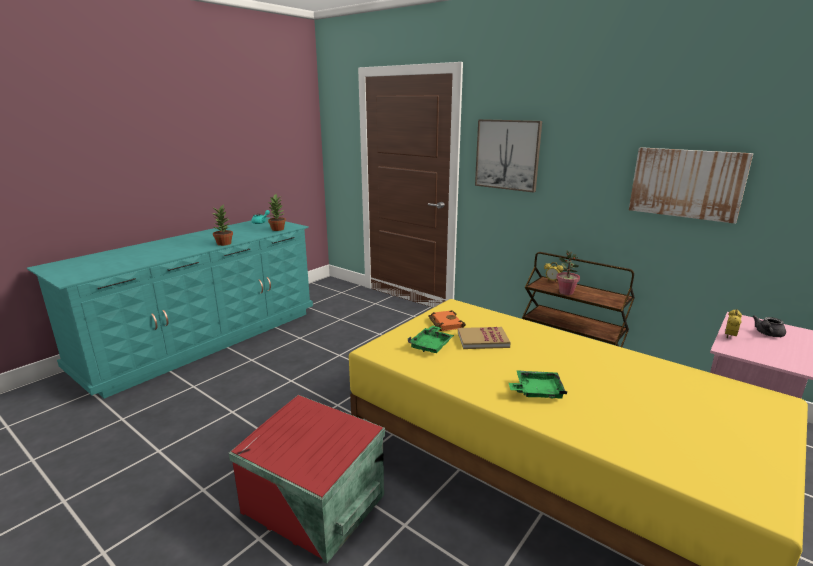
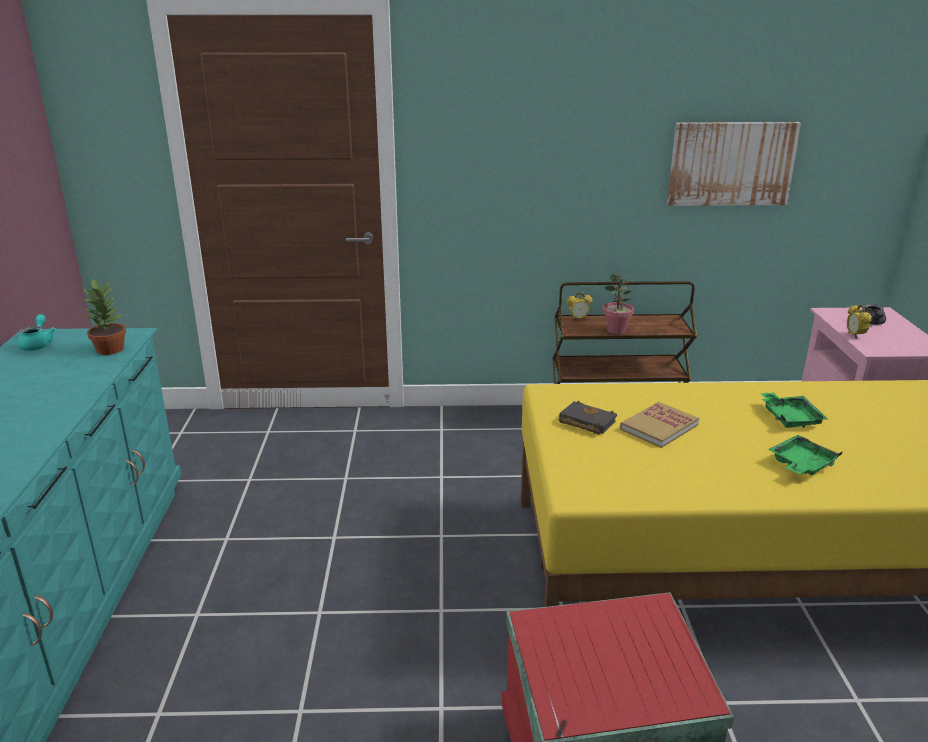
camera: 40 degrees left, 5 degrees up
potted plant [213,205,233,246] -> none
green tray [408,325,454,353] -> green tray moved to [760,392,828,428]
orange book [428,310,466,331] -> black book [558,401,617,435]
picture [475,119,542,193] -> none

